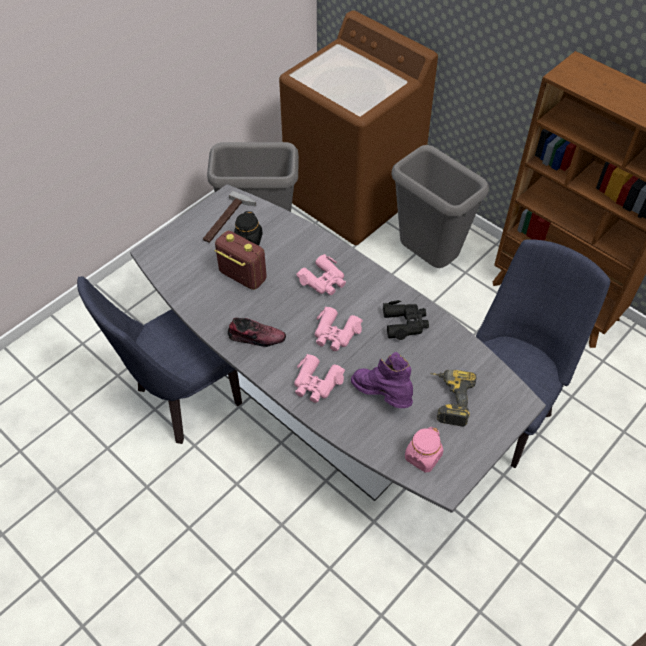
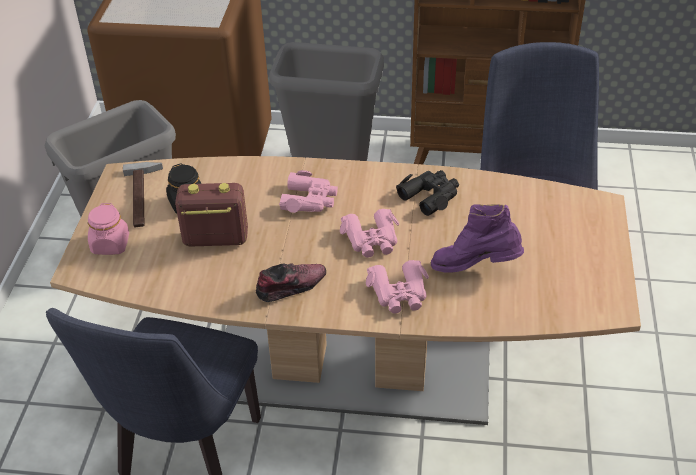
camera: 35 degrees left, 10 degrees down
grey dining table [130,184,546,513] -> brown dining table [50,156,641,425]
pink jar [405,427,444,472] -> pink jar moved to [88,203,129,255]
power drill [430,370,477,427] -> none

